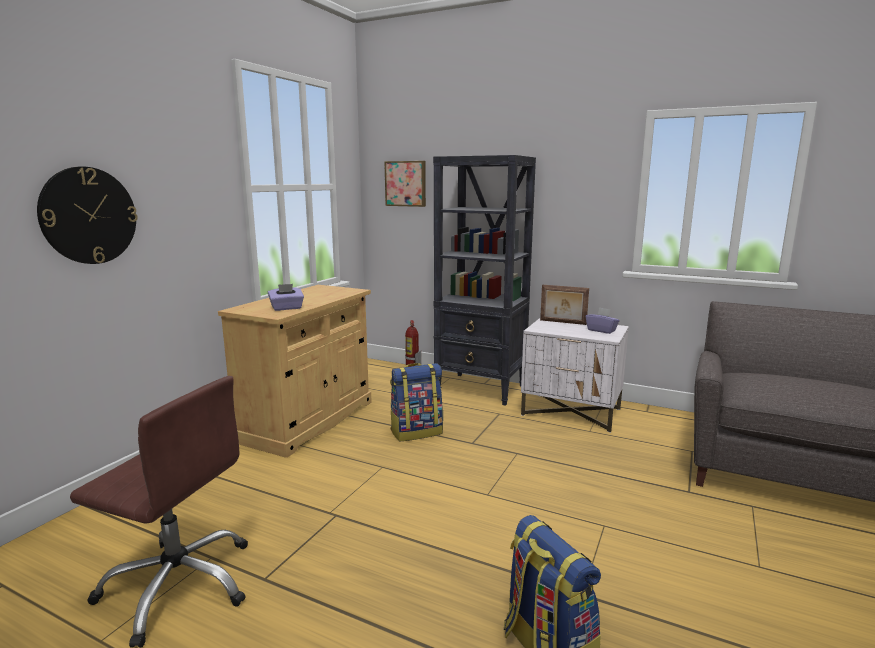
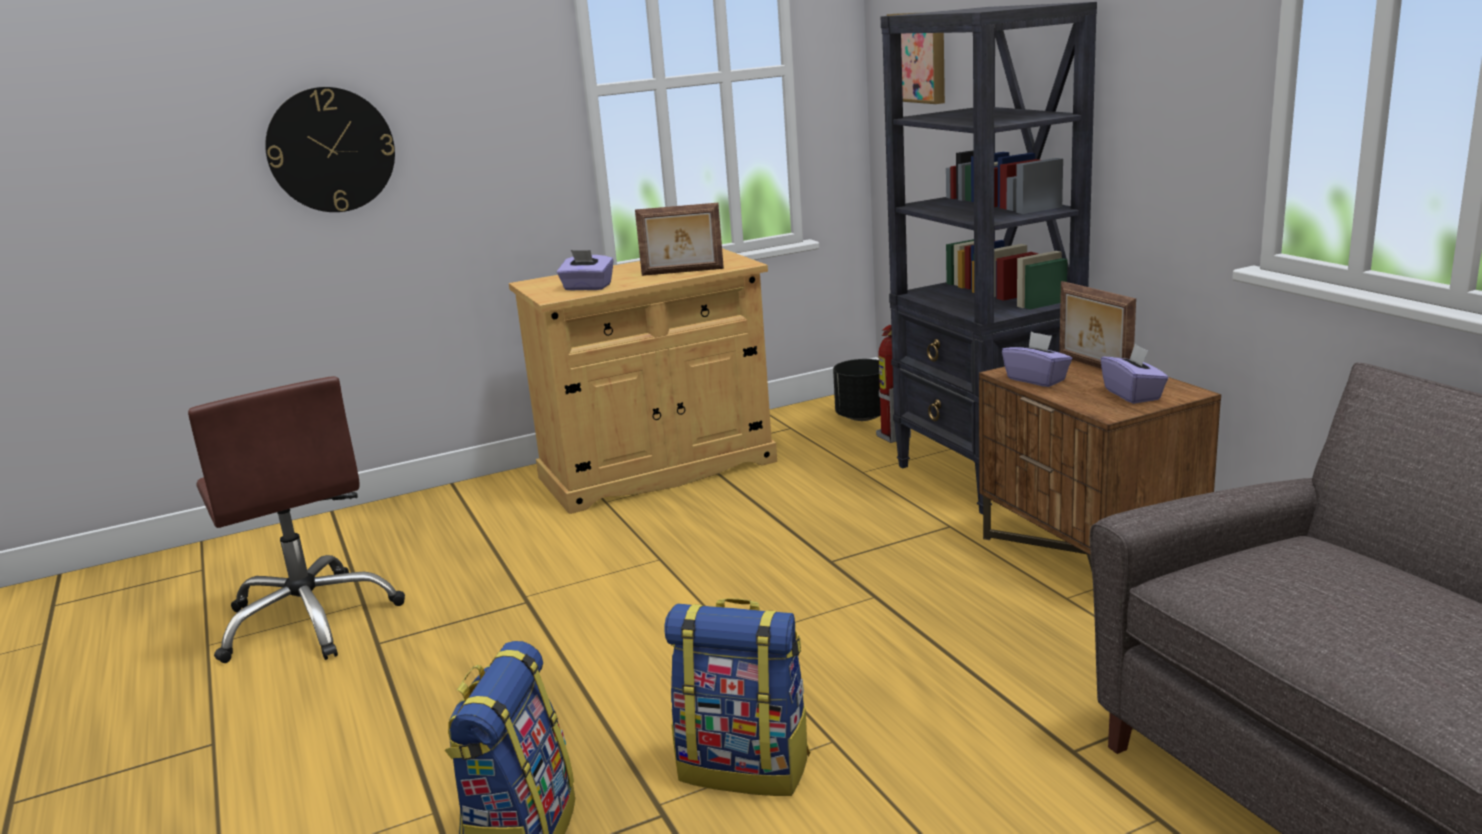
camera: 40 degrees right, 5 degrees up
backpack [390,363,443,442] -> backpack moved to [664,598,810,796]
white nightstand [521,318,629,433] -> brown nightstand [979,360,1221,571]
none -> picture frame [635,203,724,276]
none -> black planter [833,359,881,421]
none -> purple tissue box [1002,332,1072,387]

